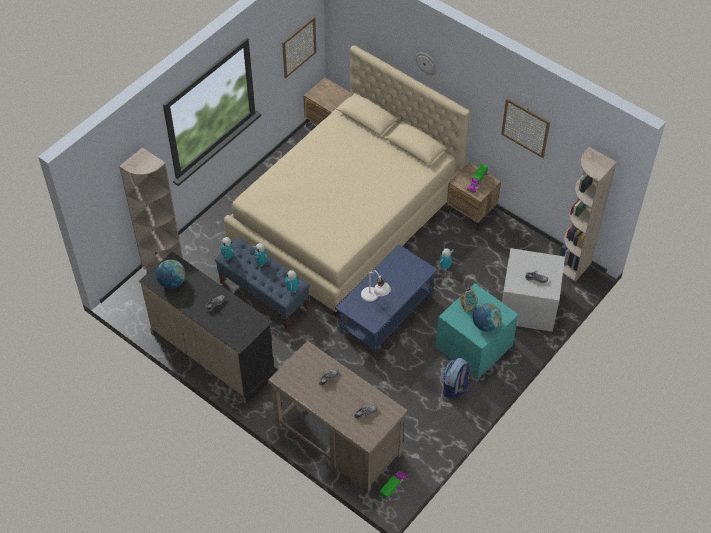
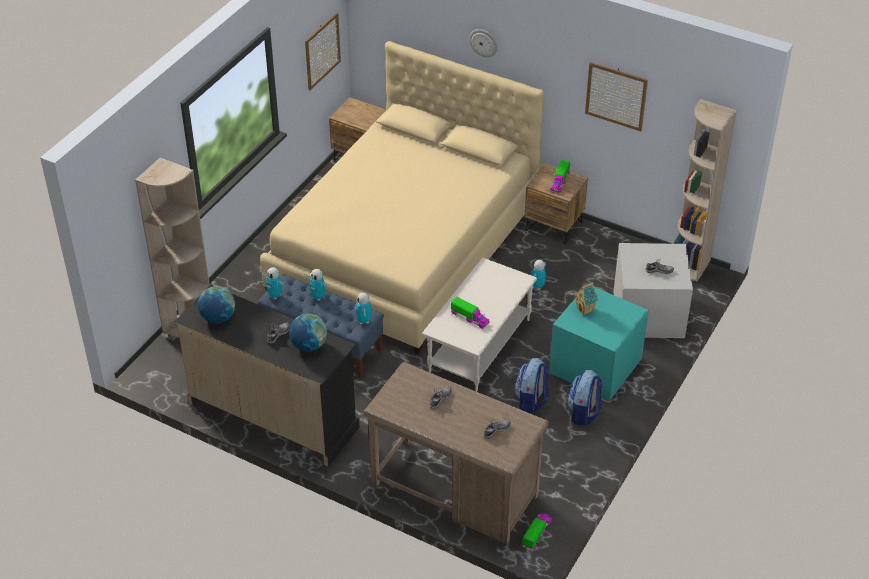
camera: 10 degrees left, 10 degrees down
blue coffee table [335,244,438,356] -> white coffee table [422,257,537,392]
white table lamp [361,270,391,302] -> toy truck [451,297,490,329]
globe [473,303,502,331] -> globe moved to [289,314,327,352]
none -> backpack [514,358,549,413]

